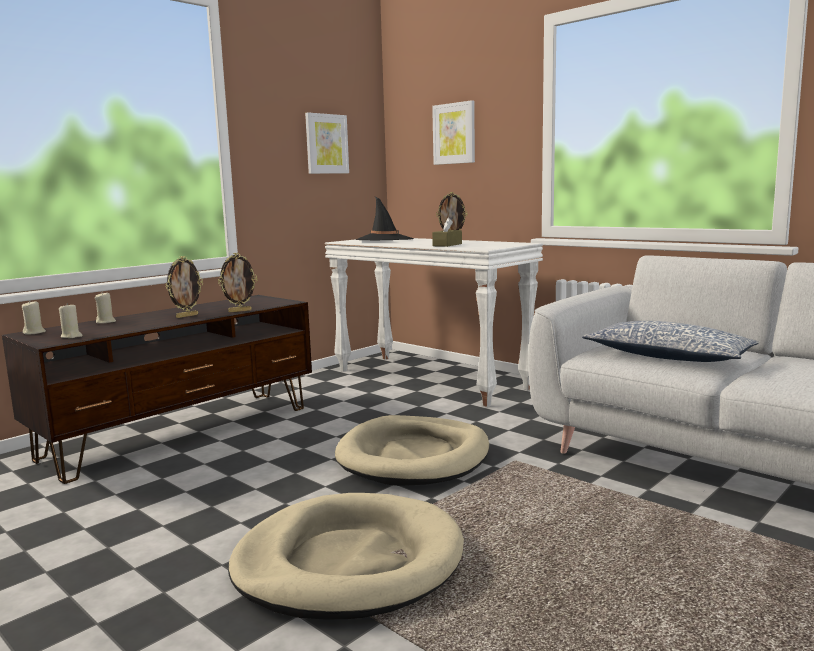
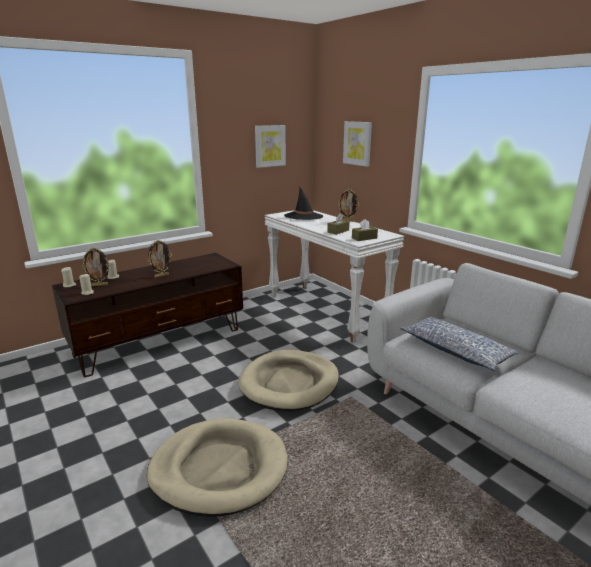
camera: 10 degrees right, 10 degrees up
picture frame [218,253,257,313] -> picture frame moved to [82,247,110,286]
none -> brown tissue box [352,219,378,241]

